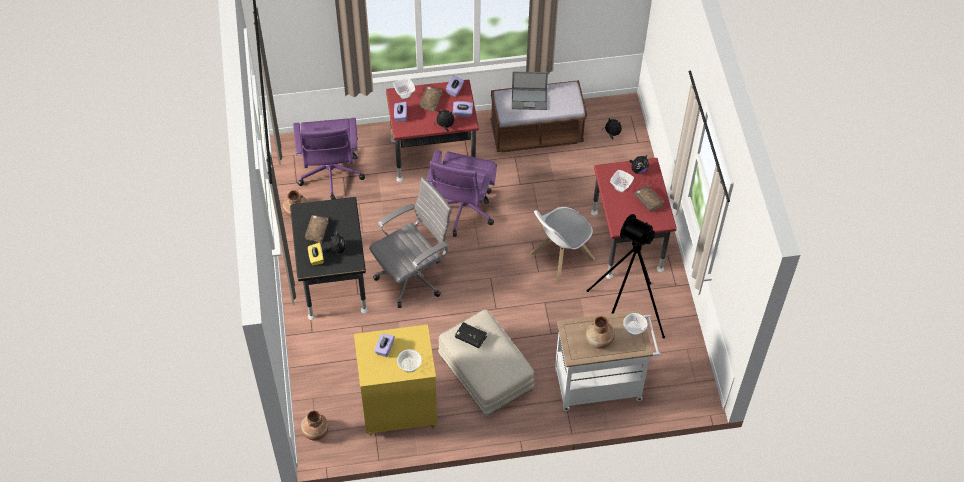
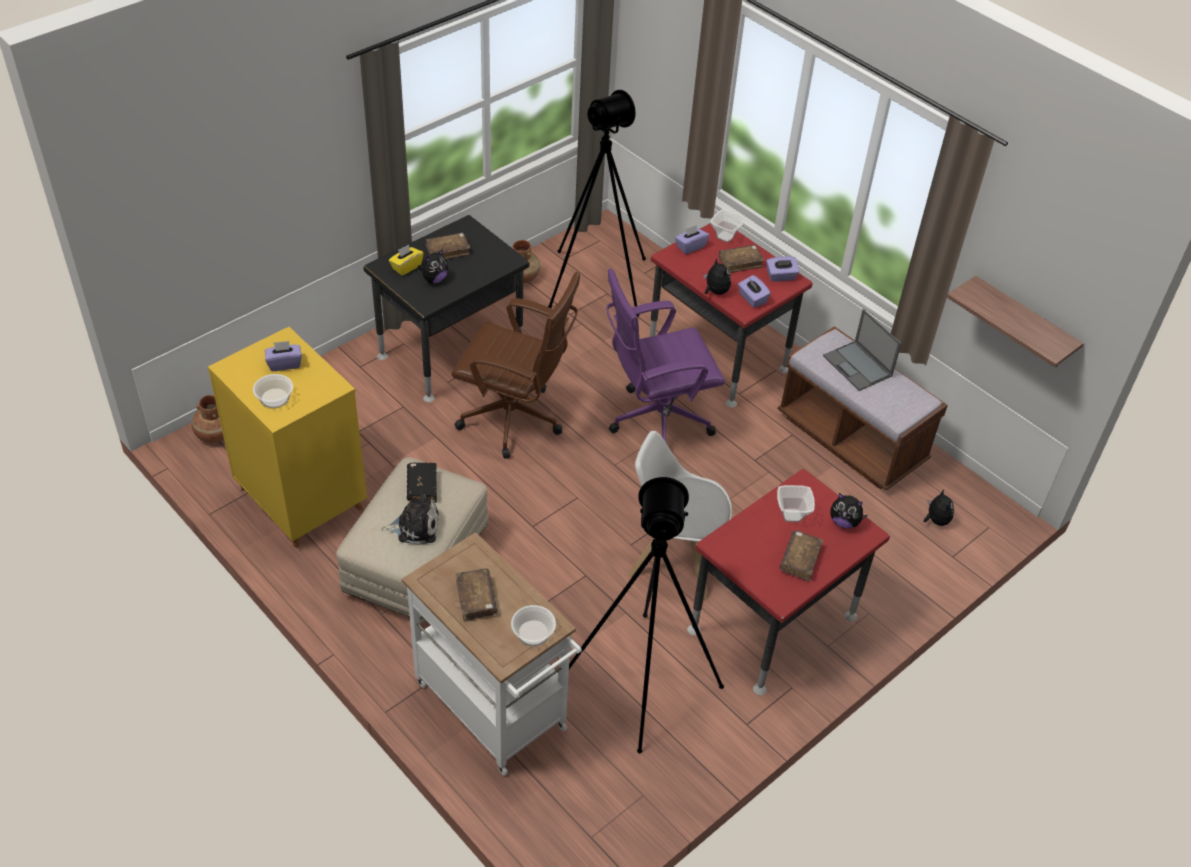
camera: 55 degrees right, 10 degrees down
purple office chair [293,118,365,200] -> black floor lamp [548,90,646,317]
grey office chair [369,177,452,308] -> brown office chair [451,272,580,459]
brown vase [586,316,615,349] -> brown book [455,568,497,622]
none -> plush toy [381,490,439,545]
none -> shelf [947,275,1084,367]

